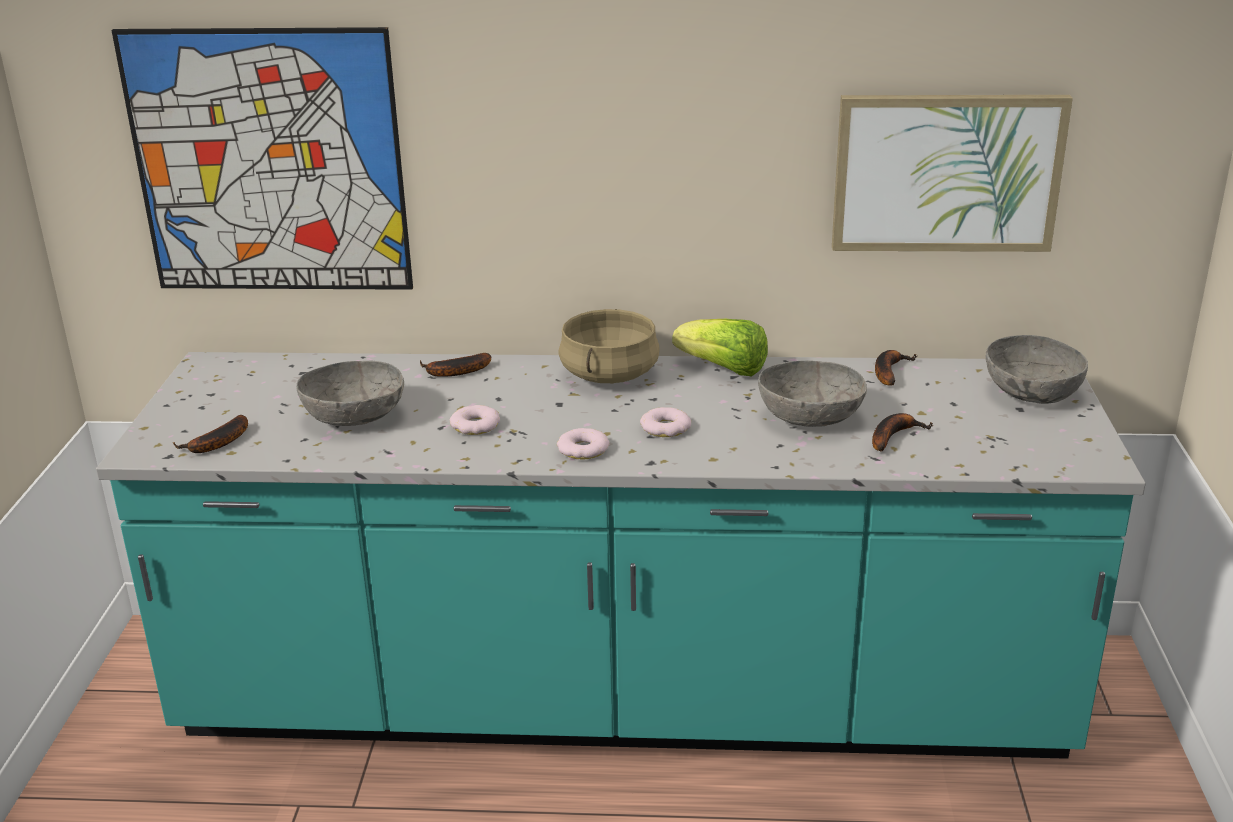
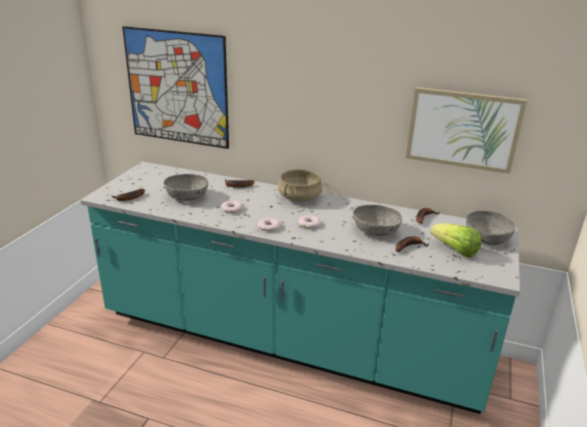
camera: 15 degrees right, 0 degrees up
lettuce [672,319,768,376] -> lettuce moved to [431,223,481,258]

